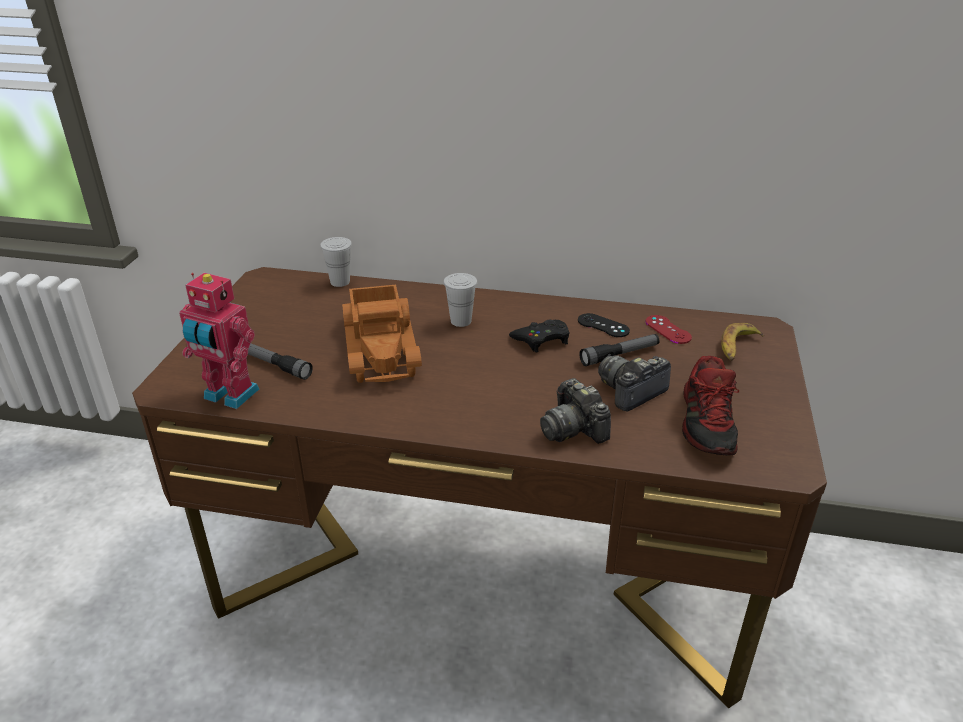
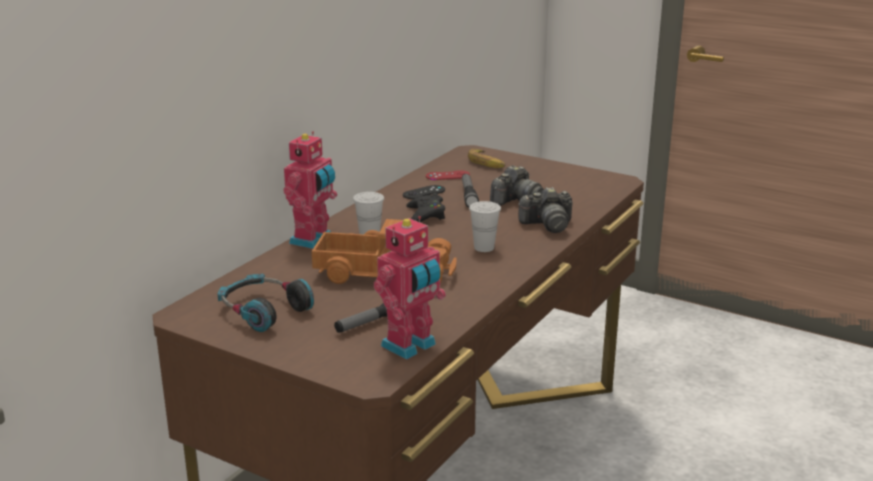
camera: 70 degrees left, 10 degrees down
white cup [320,237,352,287] -> white cup moved to [469,201,501,252]
camera [598,355,671,411] -> camera turned 120 degrees counterclockwise [490,165,544,206]
shoe [682,356,739,455] -> none
none -> headphones [218,274,314,332]
none -> toy robot [283,131,337,249]

